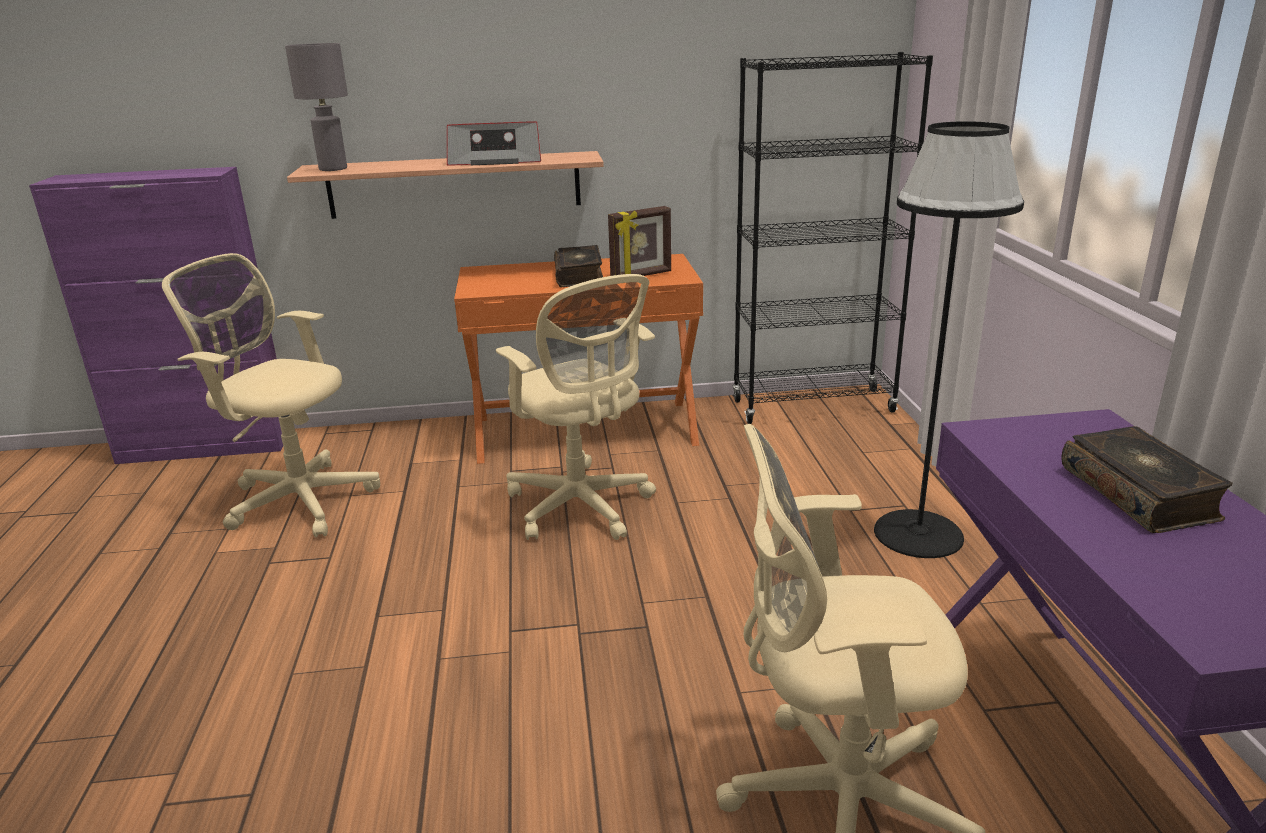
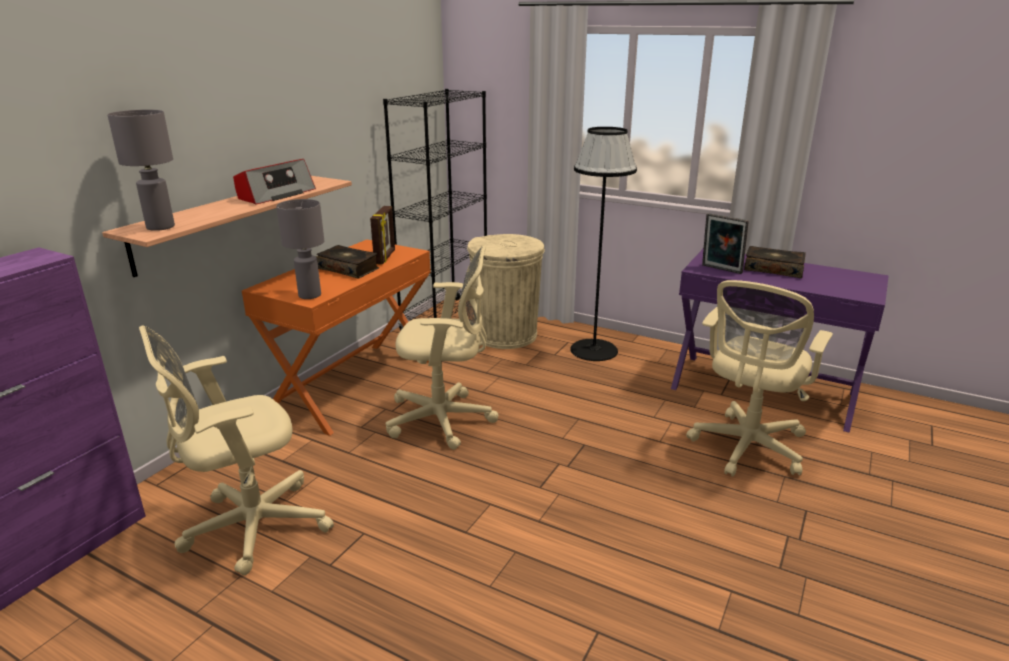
camera: 55 degrees left, 0 degrees up
none -> grey table lamp [276,199,324,299]
none -> beige trash can [467,234,545,349]
none -> picture frame [702,213,749,274]

